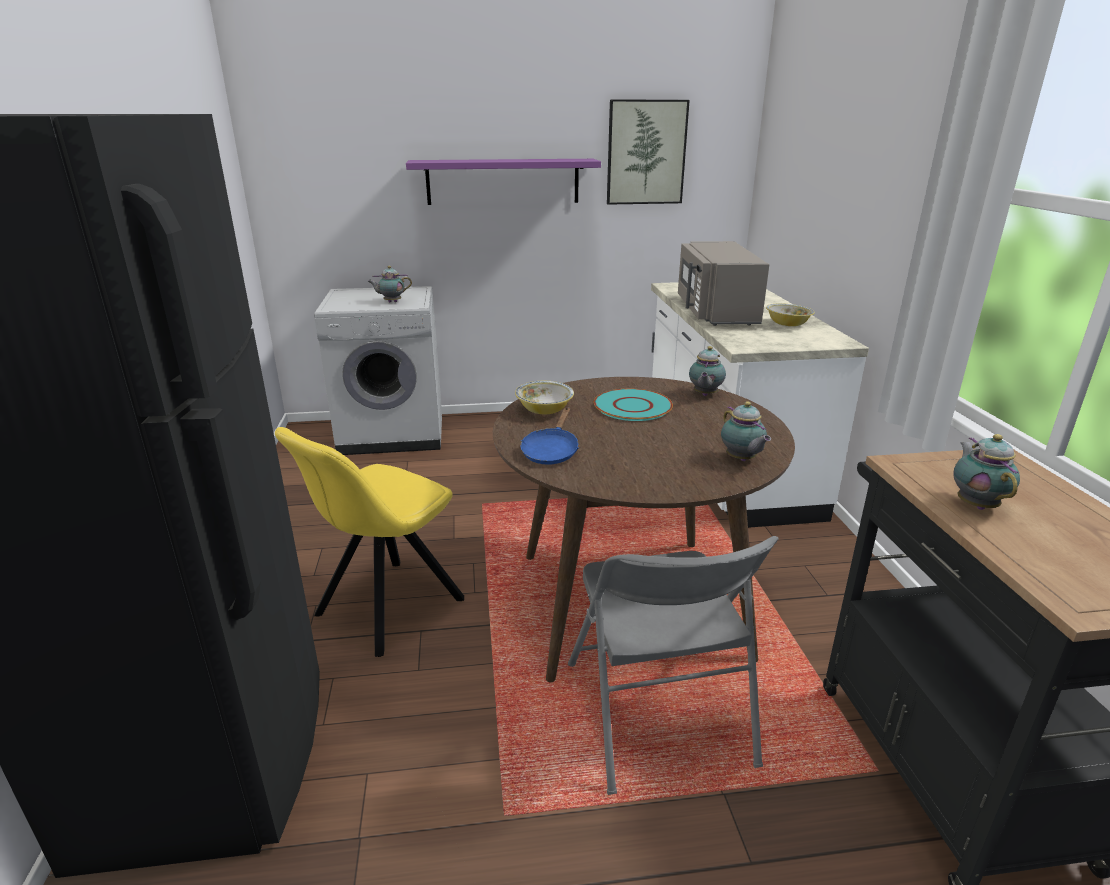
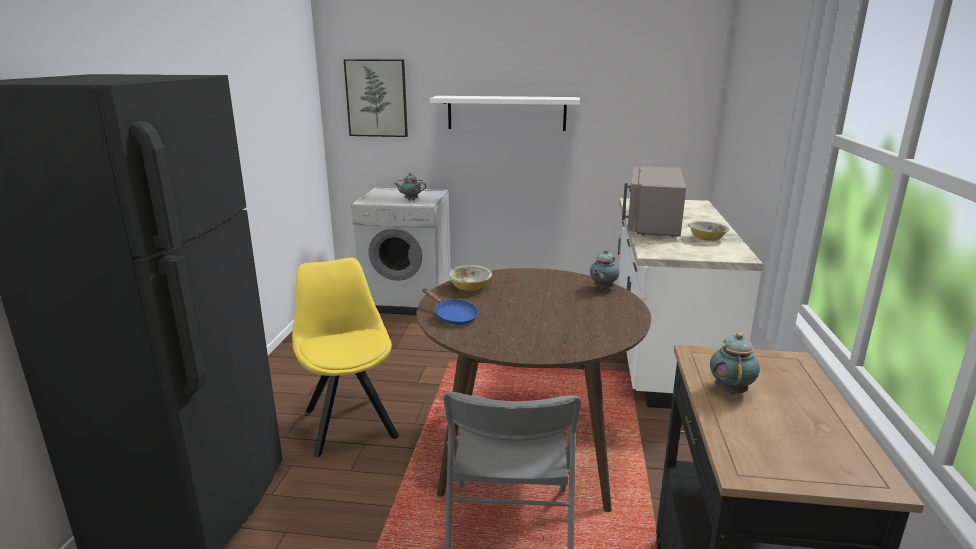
camera: 15 degrees right, 5 degrees down
yellow chair [275,427,464,657] -> yellow chair turned 105 degrees clockwise [292,258,399,457]
purple shelf [406,159,601,205] -> white shelf [430,96,580,131]
blue frying pan [521,407,579,465] -> blue frying pan turned 75 degrees counterclockwise [422,288,478,325]
turquoise plate [594,389,673,421] -> none
picture [607,100,690,205] -> picture moved to [344,59,408,137]
teapot [721,401,771,461] -> none

